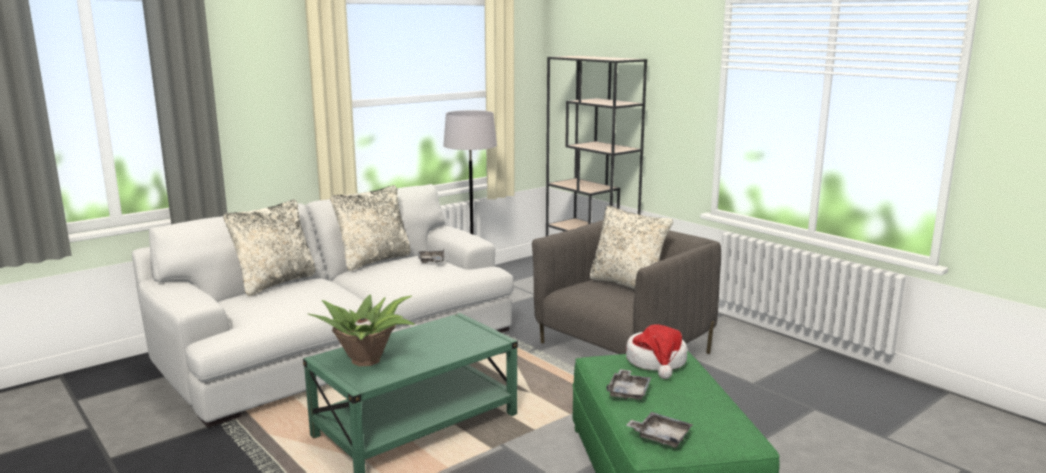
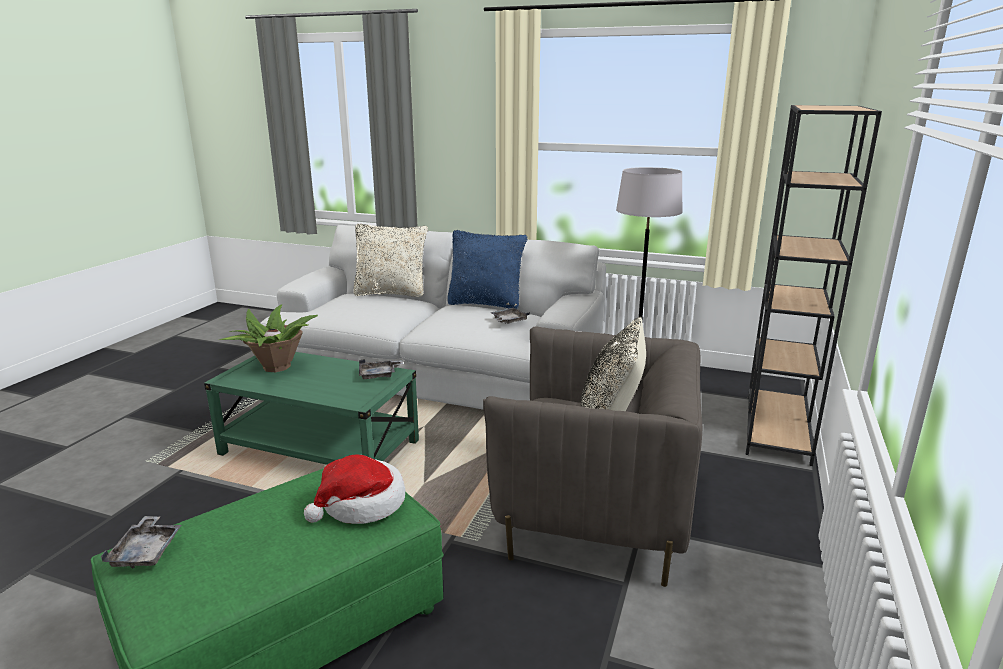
camera: 60 degrees right, 5 degrees up
beige pillow [330,185,411,271] -> blue pillow [447,230,528,309]
grey tray [606,369,651,400] -> grey tray moved to [359,360,403,379]

